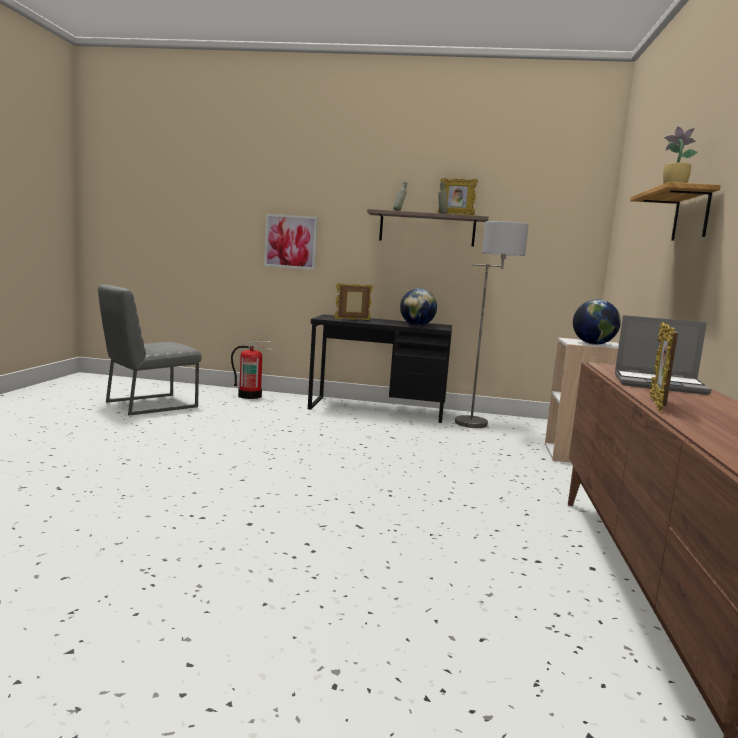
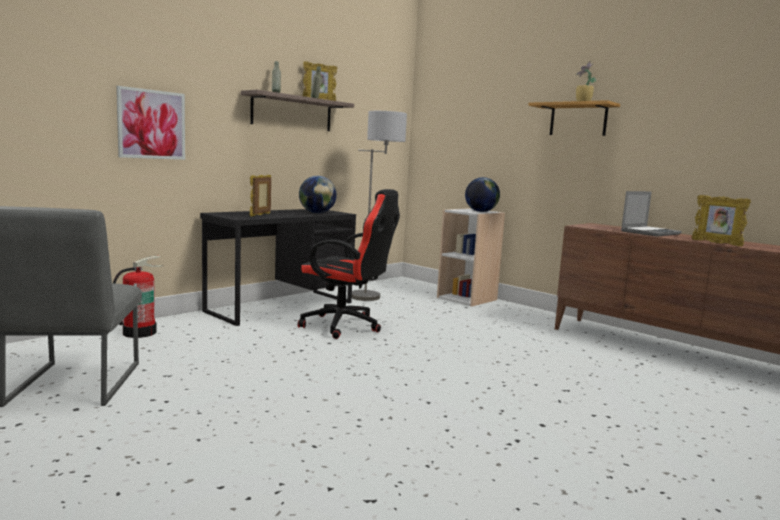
camera: 55 degrees left, 0 degrees up
none -> black office chair [297,189,400,339]

